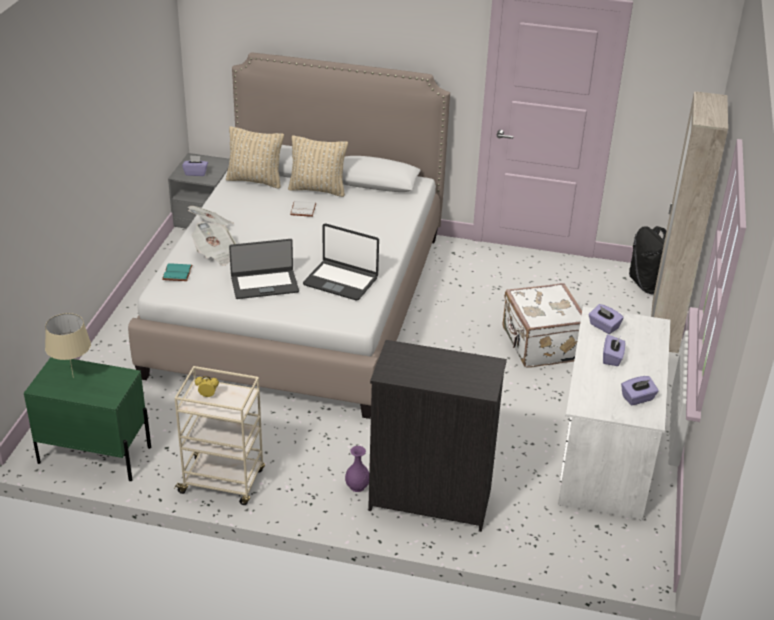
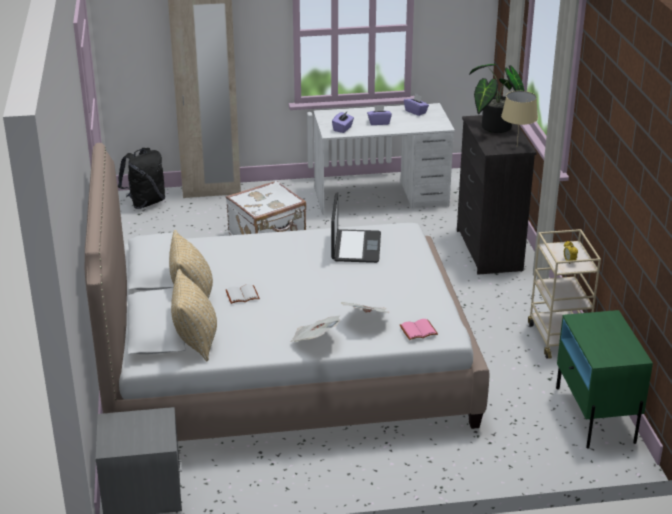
camera: 110 degrees left, 5 degrees down
beige table lamp [45,313,91,378] -> beige table lamp moved to [501,91,538,144]
turquoise book [162,263,192,281] -> pink book [400,319,438,340]
purple tissue box [182,155,208,176] -> none
laptop [229,239,299,299] -> none
purple vase [345,446,369,492] -> none
none -> potted plant [469,64,525,133]

